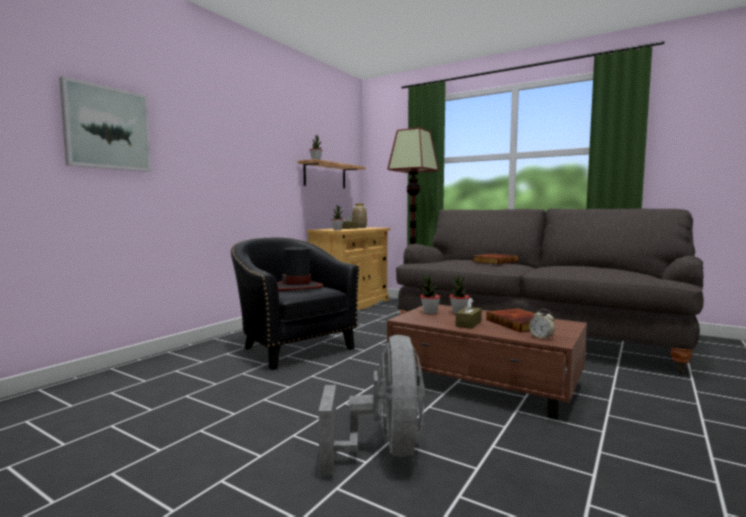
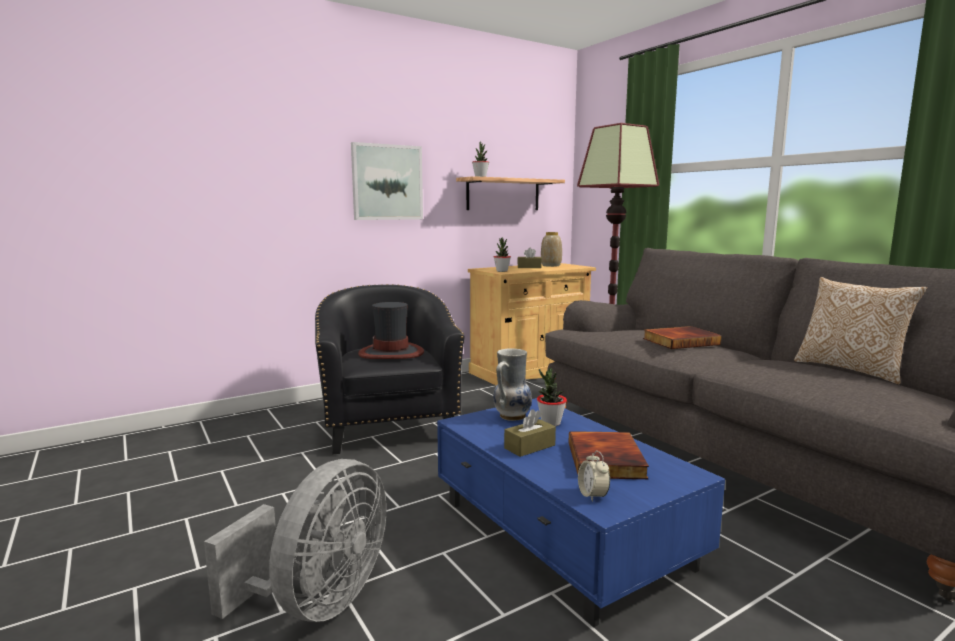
camera: 25 degrees right, 5 degrees up
picture [59,76,151,172] -> picture moved to [351,142,423,220]
brown coffee table [387,305,587,420] -> blue coffee table [437,398,725,627]
potted plant [420,274,441,314] -> vase [493,348,532,421]
none -> pillow [794,277,927,384]

